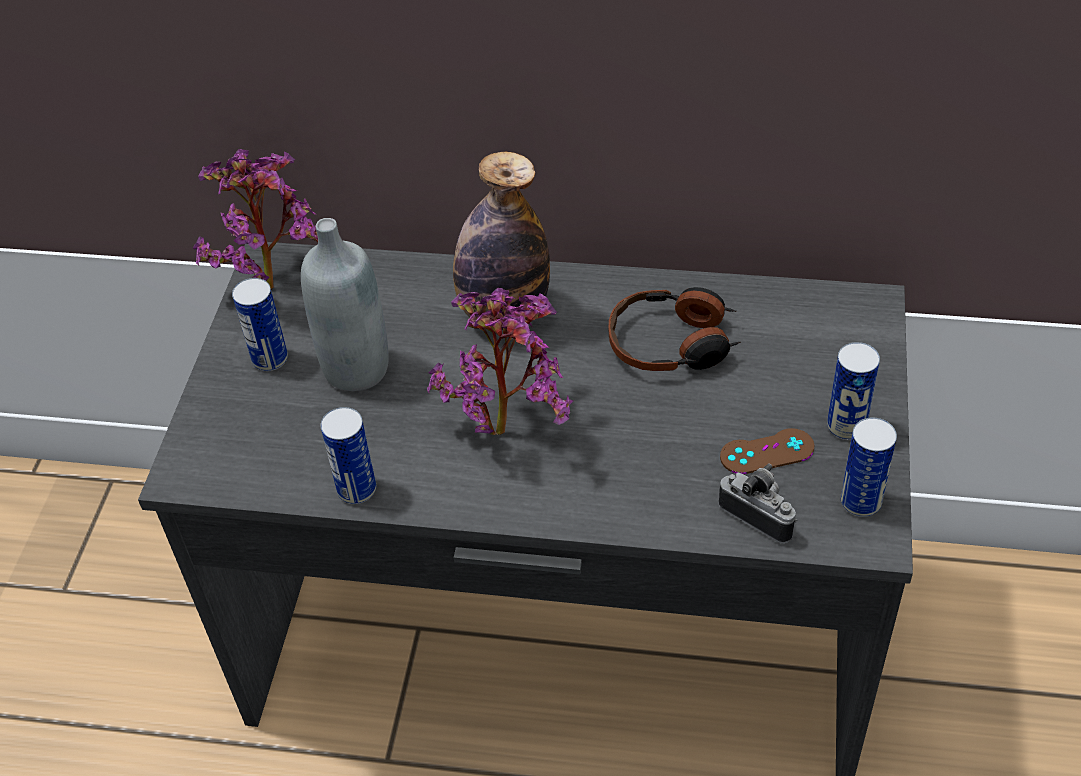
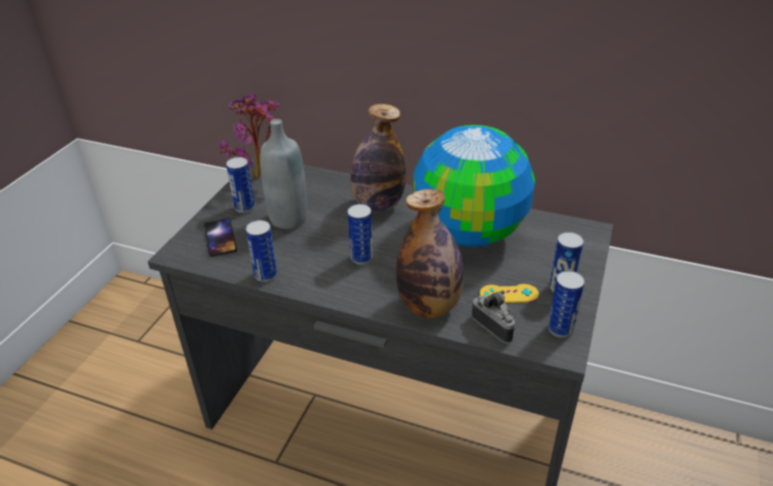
camera: 10 degrees right, 10 degrees down
potted plant [427,288,573,435] -> can [347,204,373,265]
headphones [609,287,741,371] -> globe [413,125,535,247]
brown game controller [720,428,814,474] -> yellow game controller [480,284,539,303]
none -> phone [204,219,237,257]
none -> bottle [396,189,464,318]

